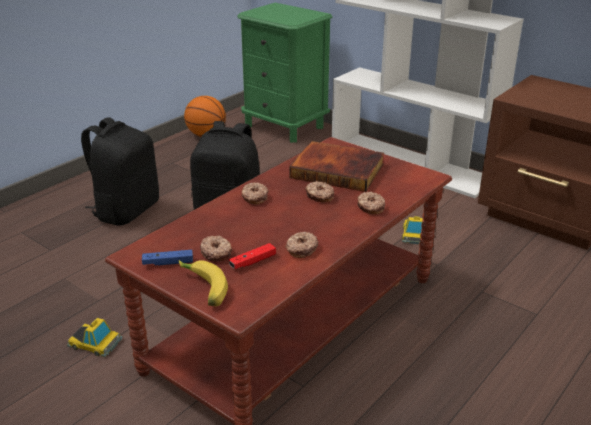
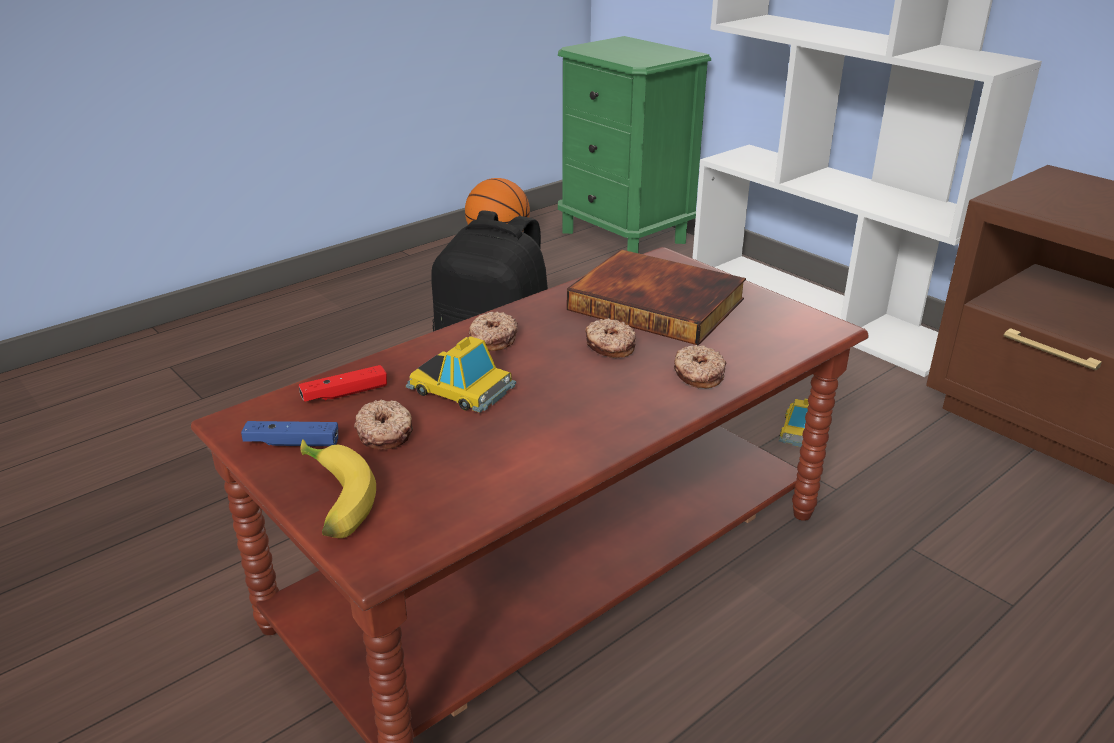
camera: 10 degrees right, 0 degrees up
toy car [67,318,123,357] -> toy car moved to [406,336,516,413]
black backpack [81,117,159,226] -> none
red game controller [229,243,276,269] -> red game controller moved to [299,365,387,402]
donut [285,232,319,258] -> none

